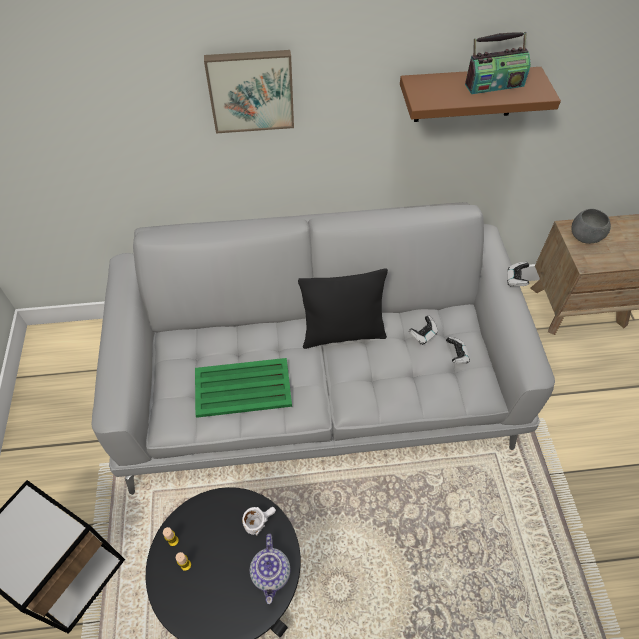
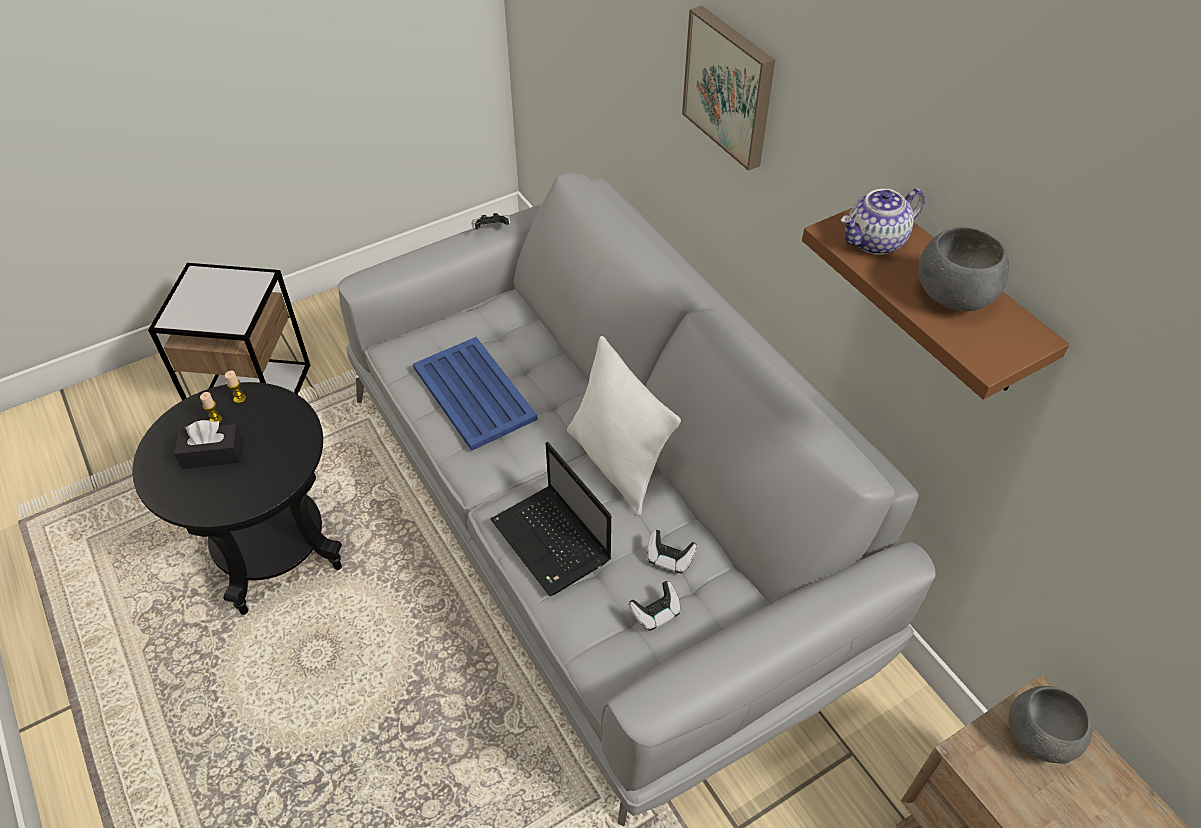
camera: 65 degrees right, 5 degrees down
green tray [195,358,292,418] -> blue tray [413,337,538,451]
white mug [242,507,276,536] -> none
teapot [250,534,291,604] -> teapot moved to [841,188,925,255]
black pillow [298,268,388,349] -> white pillow [567,336,681,515]
radio [465,32,531,94] -> grey bowl [918,226,1009,311]
game controller [507,262,529,286] -> game controller moved to [471,213,511,229]
none -> black tissue box [174,420,243,469]
none -> laptop [490,442,611,596]

